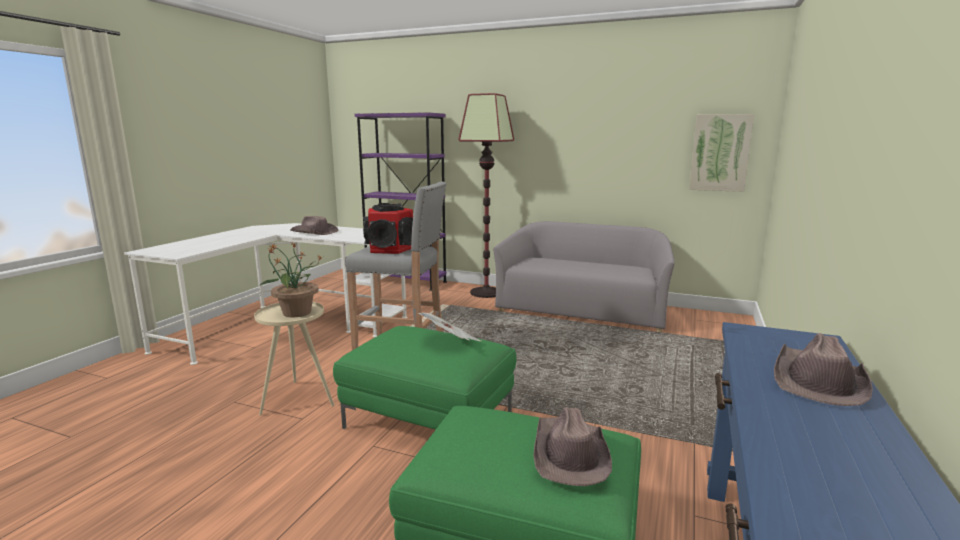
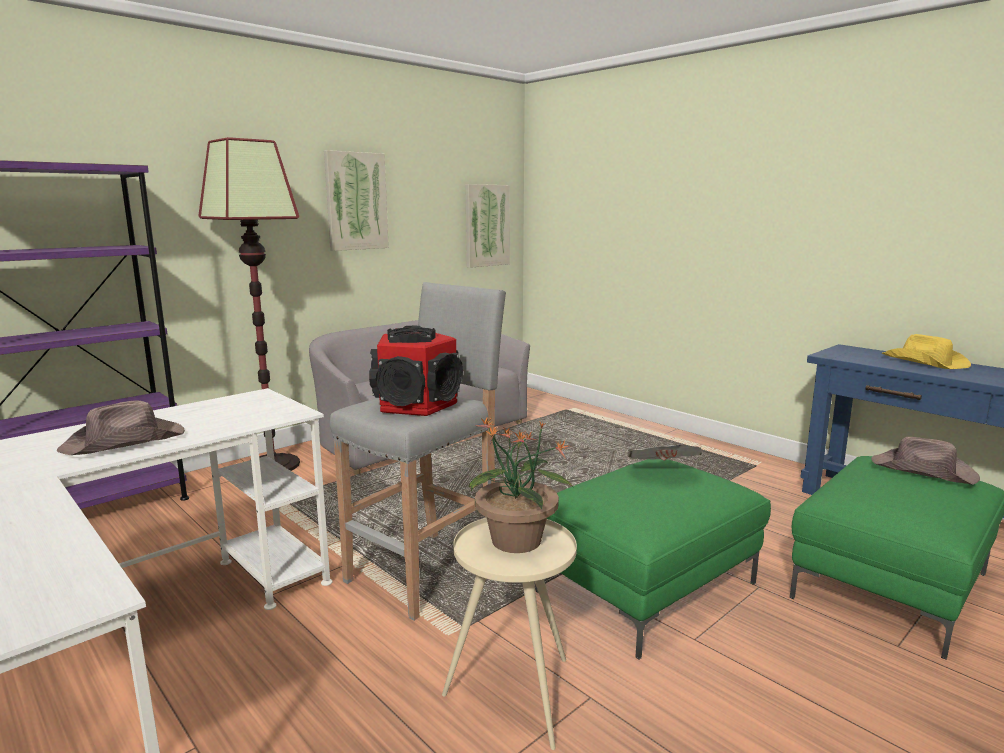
camera: 65 degrees left, 0 degrees up
brown hat [774,333,873,406] -> yellow hat [882,334,971,369]
none -> picture [324,150,389,251]

